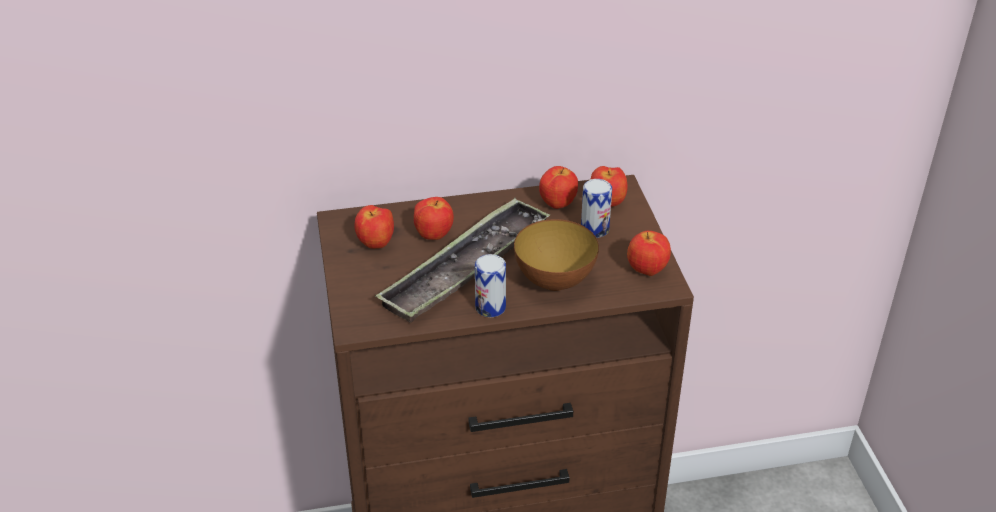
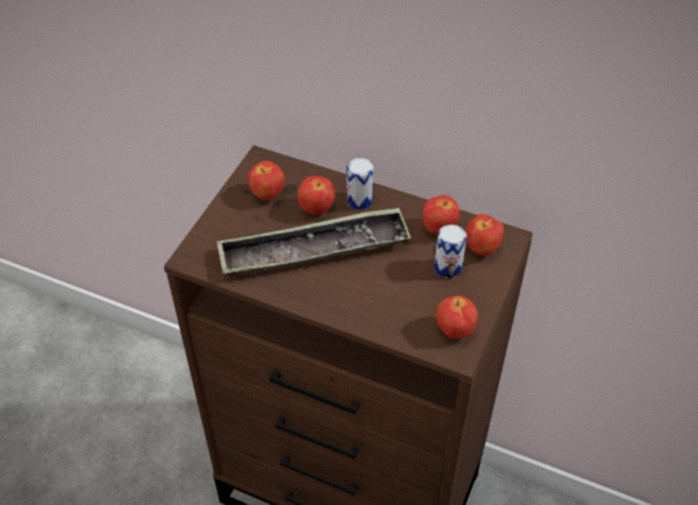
camera: 35 degrees right, 10 degrees up
can [475,254,506,317] -> can moved to [347,158,373,210]
bowl [514,219,599,291] -> none

